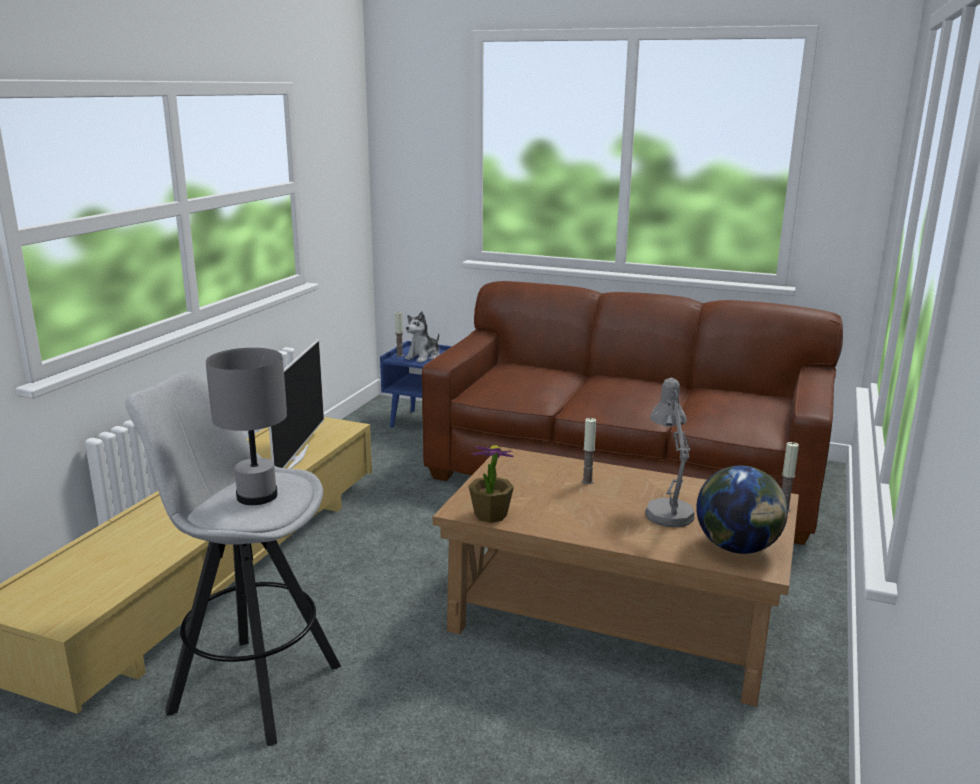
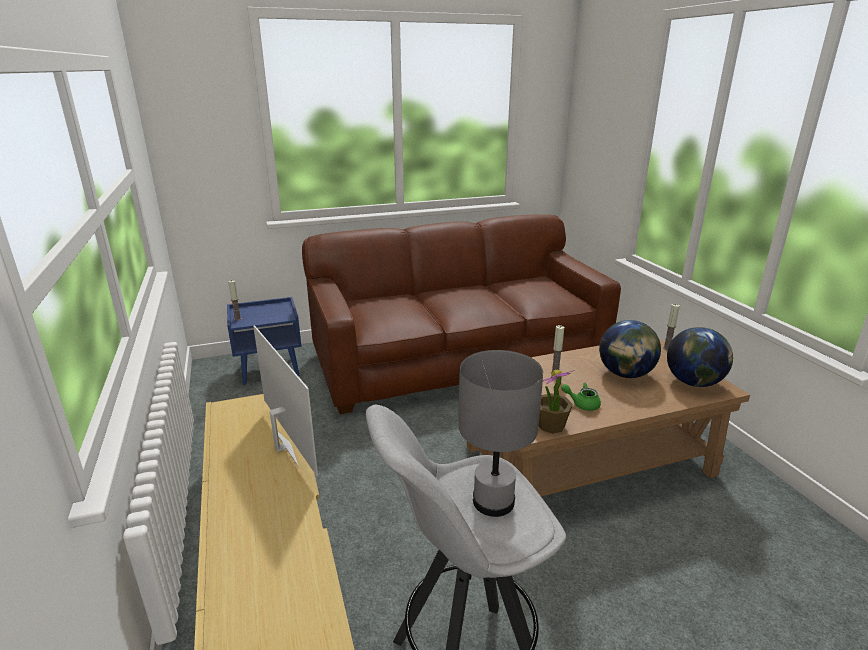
camera: 40 degrees left, 5 degrees up
plush toy [405,311,440,363] -> none
grey table lamp [645,377,695,527] -> globe [599,320,661,378]
none -> green teapot [561,383,601,411]

